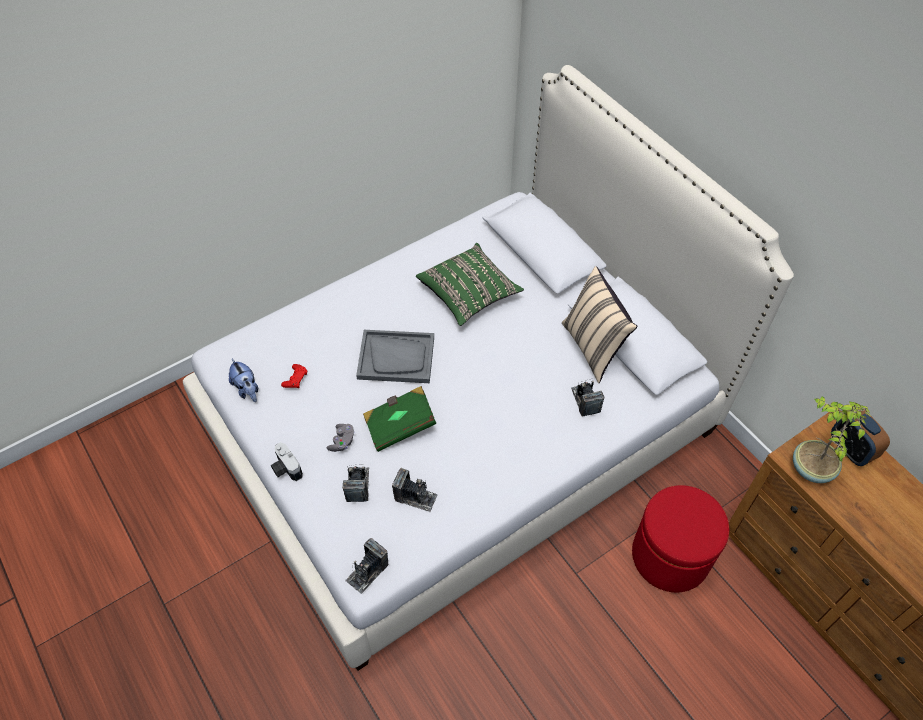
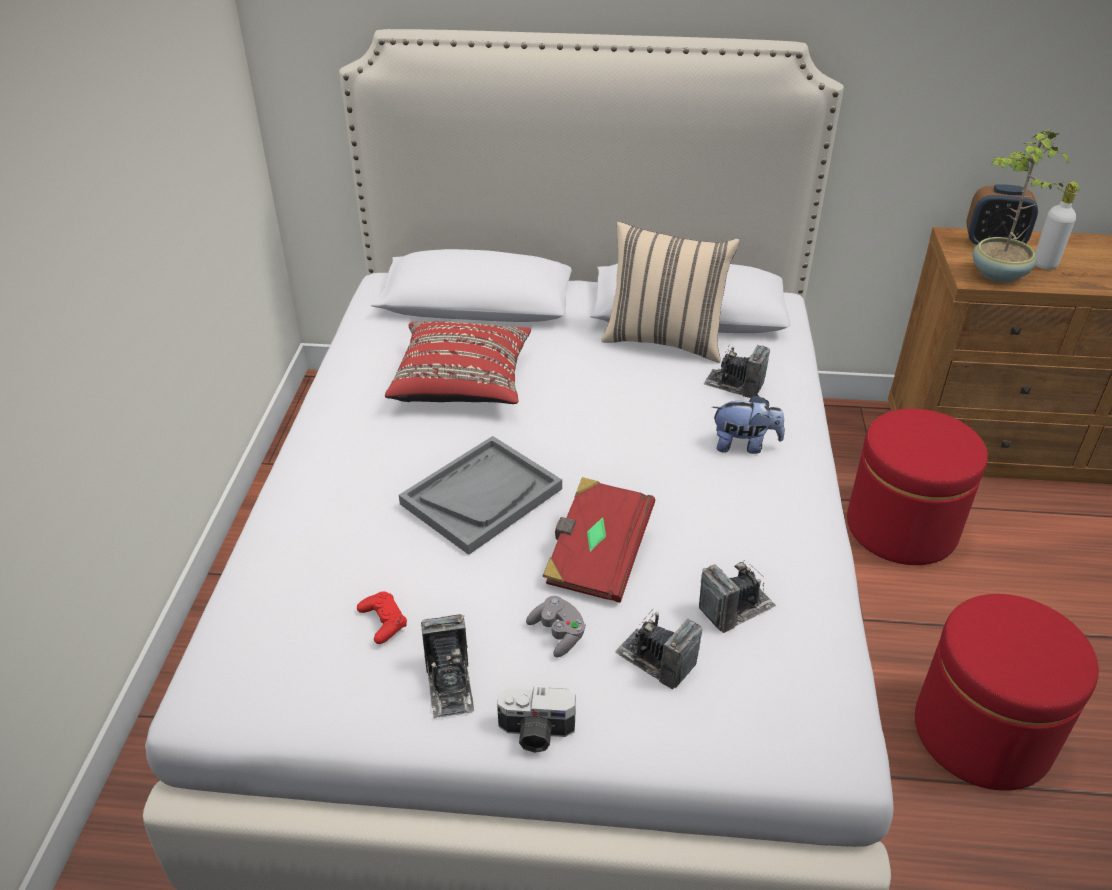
camera: 50 degrees left, 15 degrees down
plush toy [229,359,258,402] -> plush toy moved to [712,395,785,454]
camera [345,538,388,594] -> camera moved to [421,614,474,719]
green book [363,386,436,452] -> red book [542,477,655,603]
green pillow [416,243,524,326] -> red pillow [385,321,531,404]
none -> red ottoman [915,594,1099,791]
none -> white bottle [1035,182,1077,270]

